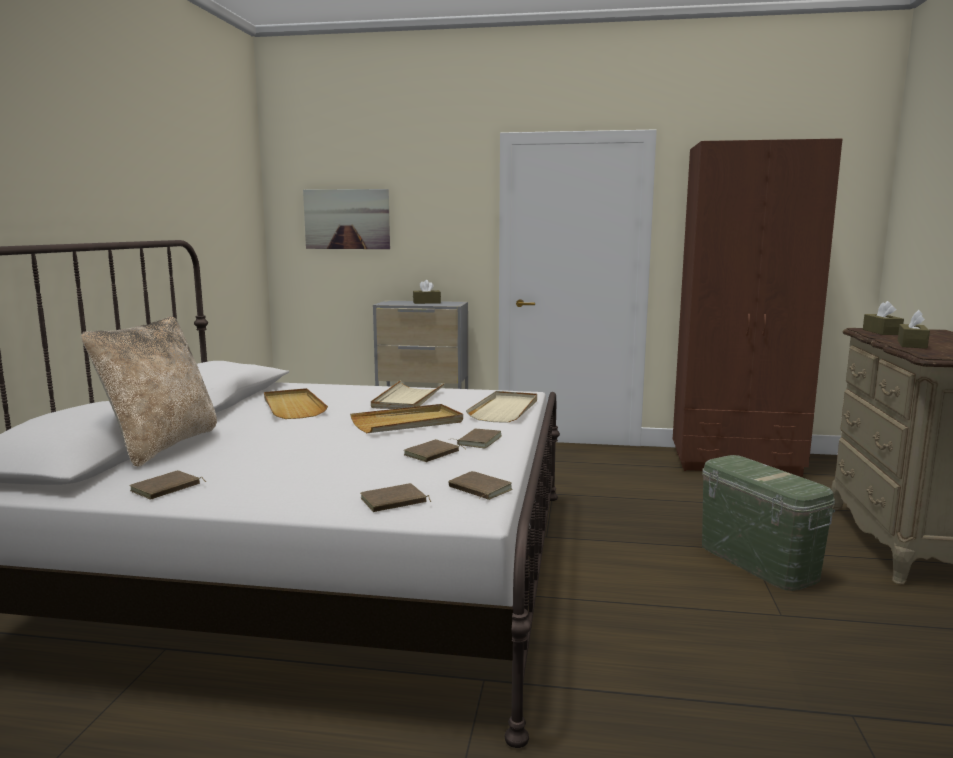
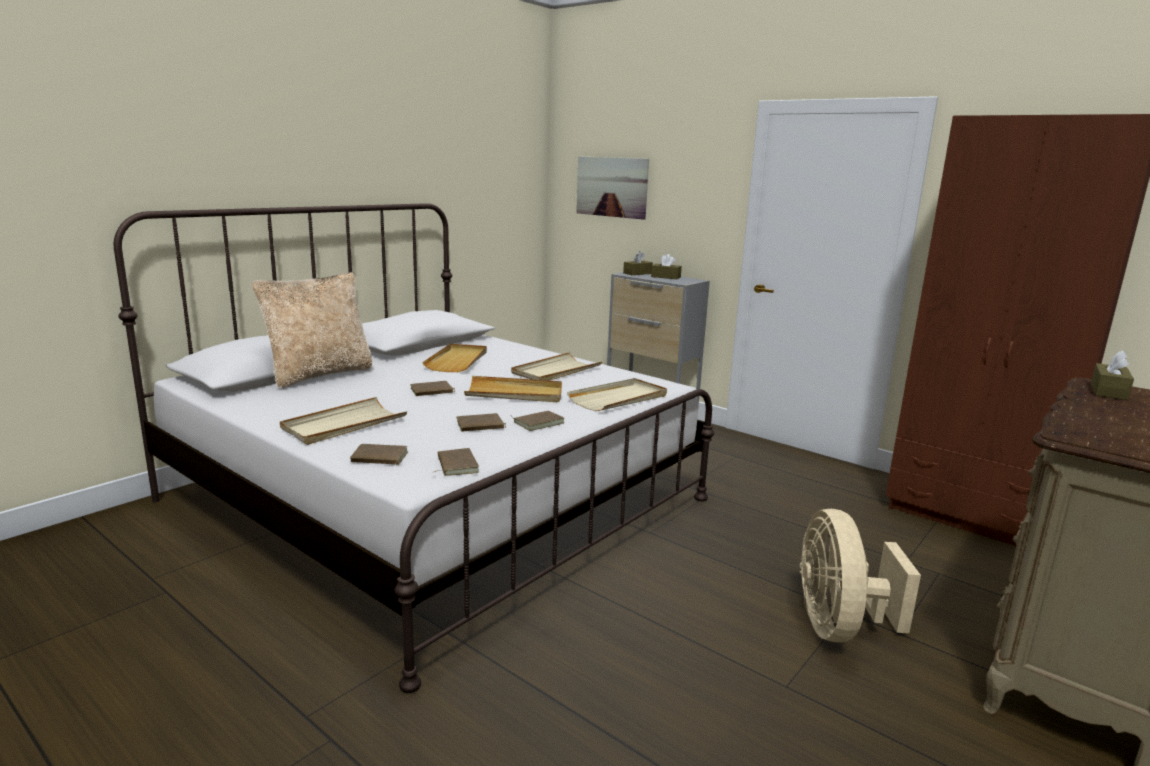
camera: 30 degrees right, 5 degrees up
brown book [129,470,206,500] -> brown book moved to [410,381,455,396]
green storage box [702,455,835,591] -> beige fan [800,509,921,642]
brown tissue box [898,310,930,349] -> brown tissue box moved to [623,251,653,275]
none -> beige tray [280,397,407,445]

